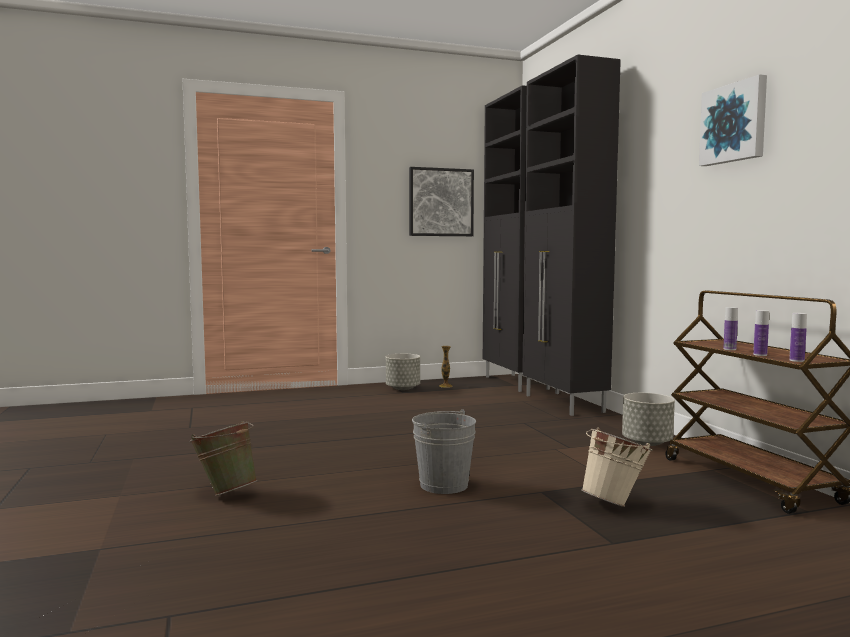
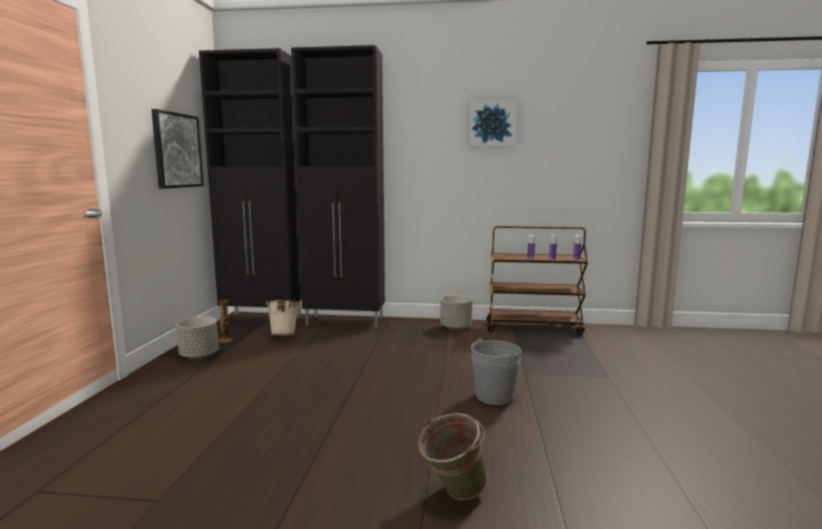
camera: 65 degrees left, 5 degrees up
beige bucket [581,428,653,507] -> beige bucket moved to [265,300,301,336]

